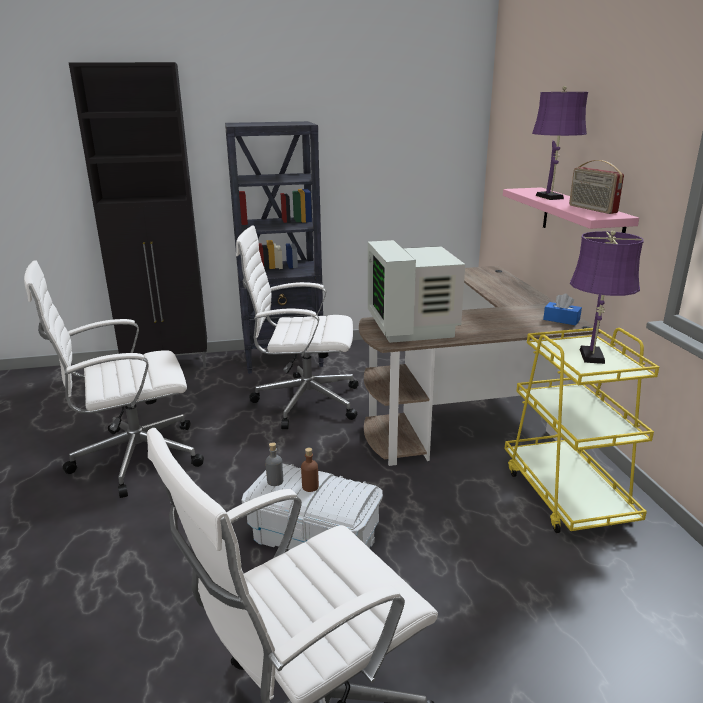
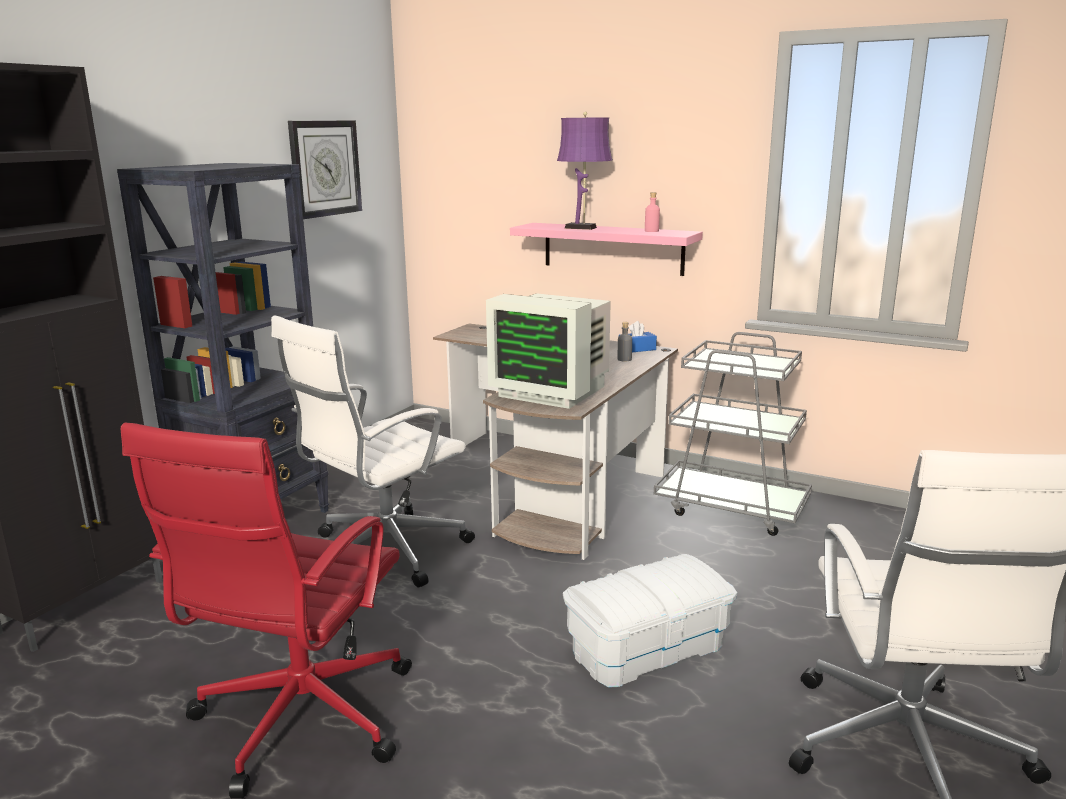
camera: 50 degrees left, 5 degrees down
white office chair [24,260,204,498] -> red office chair [121,423,412,798]
grey bottle [265,442,283,486] -> grey bottle moved to [618,322,632,361]
brown bottle [301,448,319,492] -> none
yellow cart [505,328,659,533] -> grey cart [654,332,812,536]
radio [569,160,624,214] -> pink bottle [645,192,660,232]
purple table lamp [570,230,644,364] -> none
none -> wall clock [288,120,362,219]

